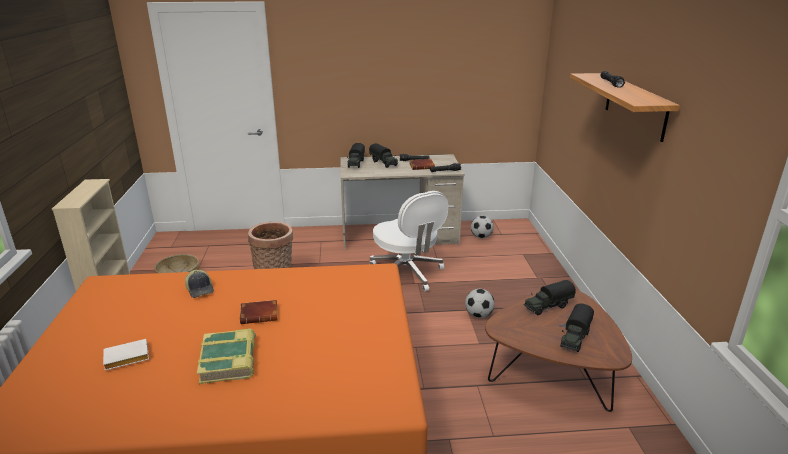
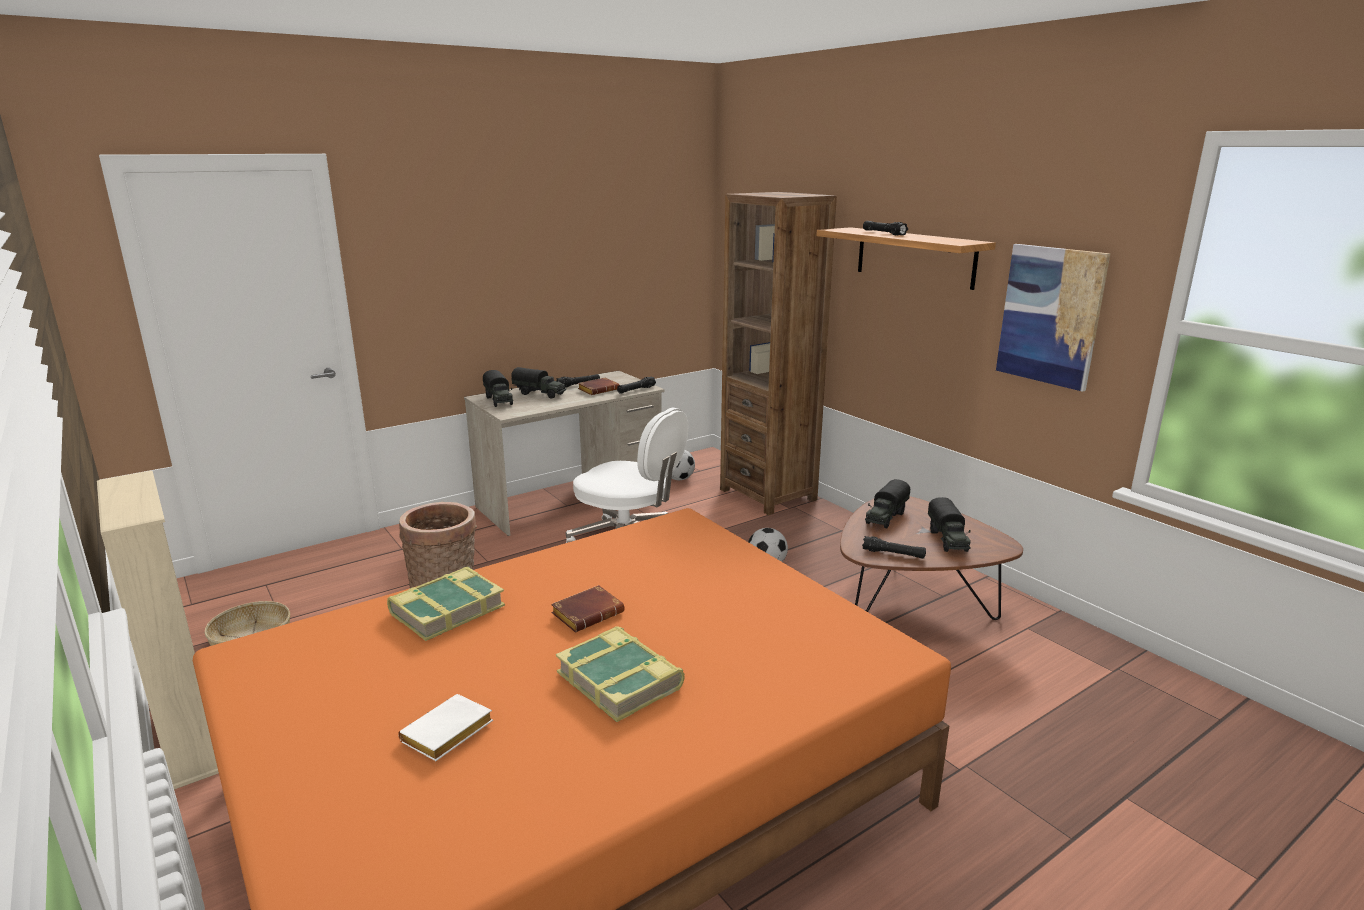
camera: 30 degrees left, 5 degrees down
cap [185,270,214,298] -> book [387,567,505,641]
none -> brown bookcase [720,192,837,515]
none -> black flashlight [862,536,926,559]
none -> picture [996,244,1110,392]

